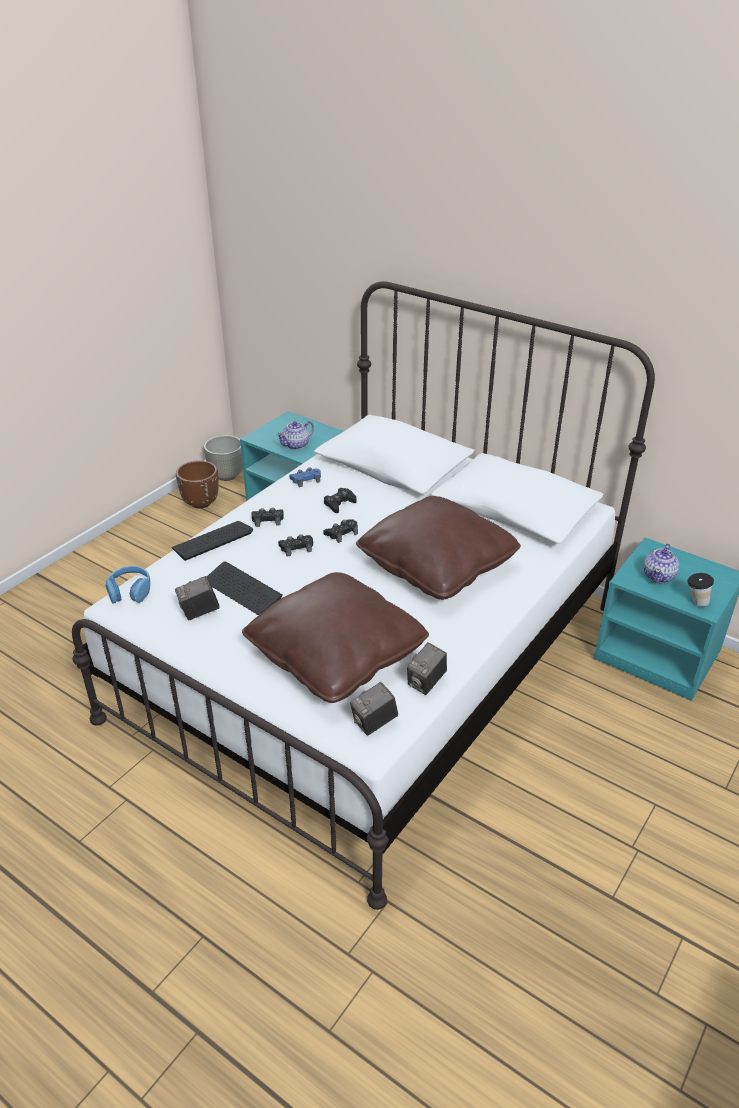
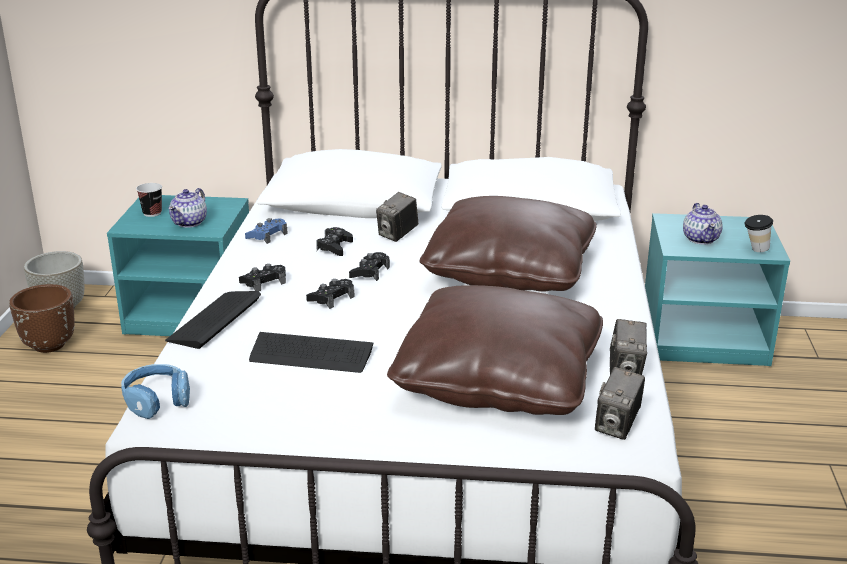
camera: 30 degrees left, 10 degrees down
camera [175,576,220,620] -> camera moved to [376,192,418,242]
none -> cup [136,183,162,217]

